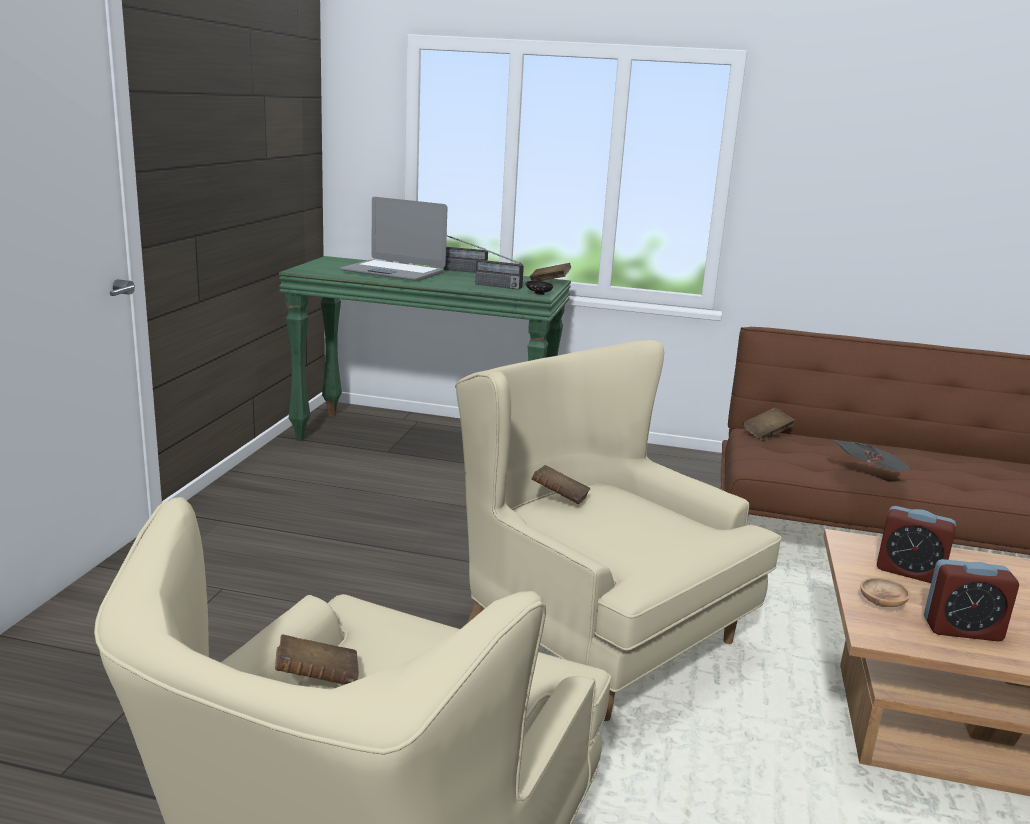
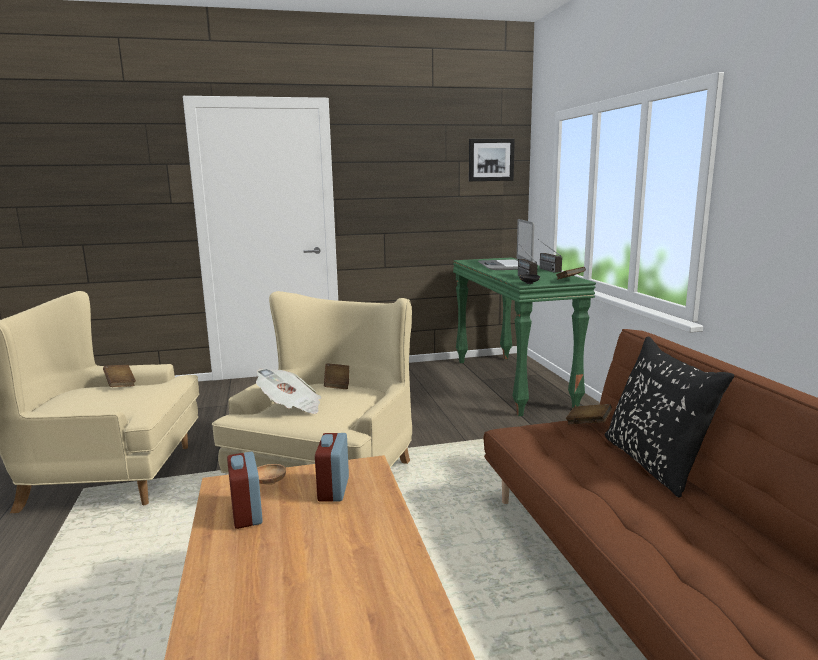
camera: 65 degrees right, 5 degrees down
newspaper [831,440,912,471] -> newspaper moved to [256,369,321,414]
none -> picture [469,139,515,181]
none -> black pillow [605,336,734,498]

